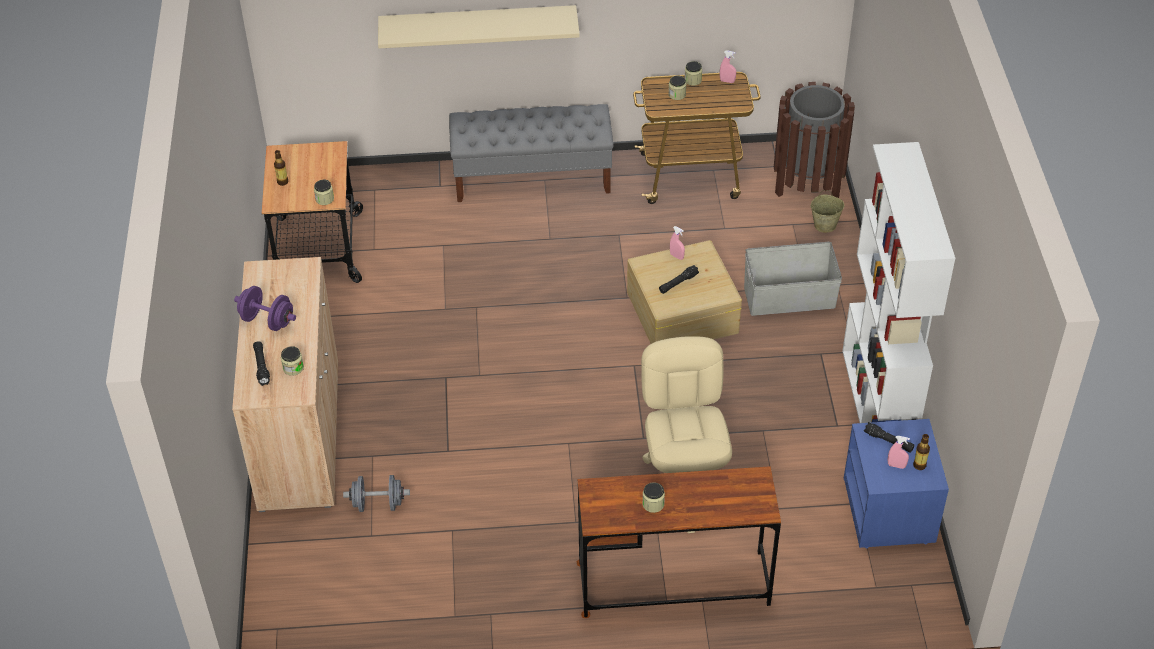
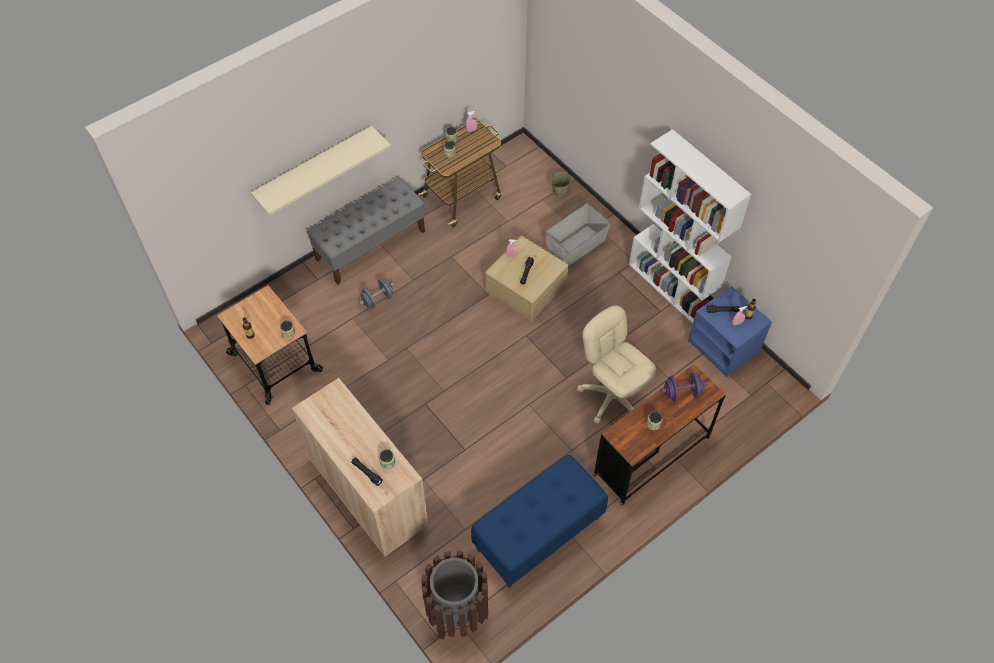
camera: 35 degrees left, 10 degrees up
purple dumbbell [234,286,296,331] -> purple dumbbell moved to [660,373,707,402]
grey dumbbell [343,475,410,512] -> grey dumbbell moved to [359,279,395,308]
brown trash can [774,82,855,198] -> brown trash can moved to [421,551,488,640]
none -> blue bench [471,454,608,588]

